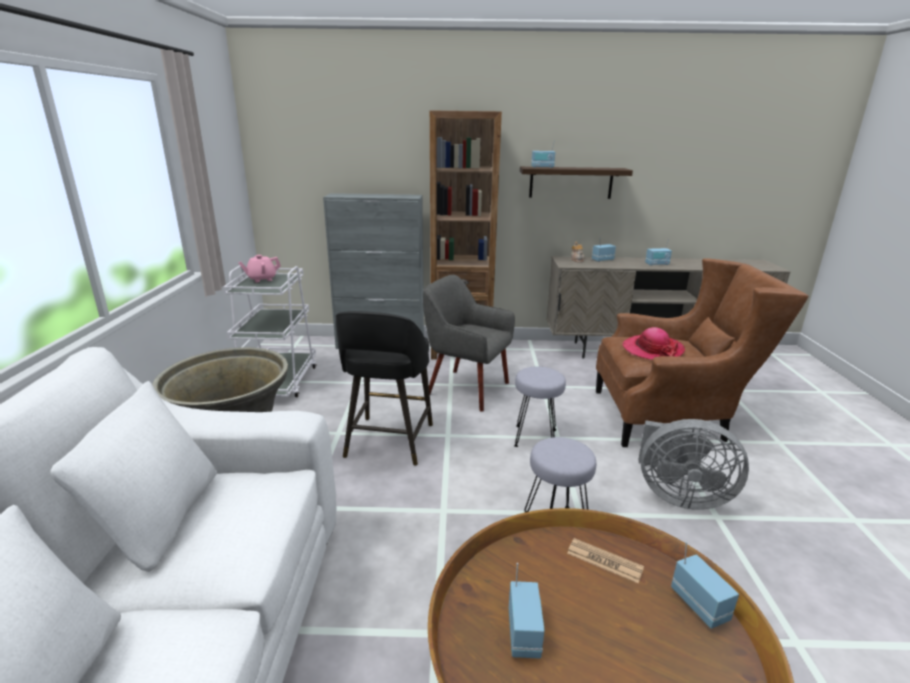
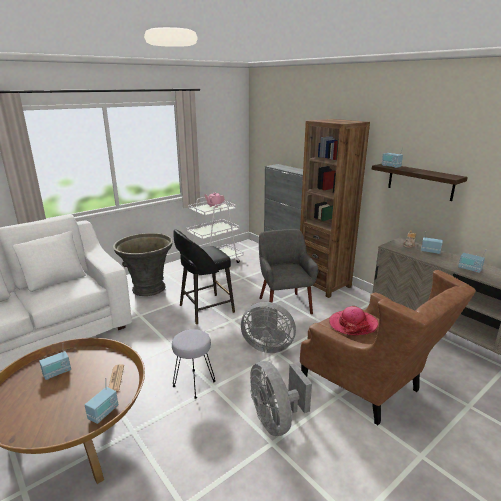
camera: 50 degrees right, 0 degrees up
grey stool [514,367,566,447] -> grey fan [241,302,296,353]

